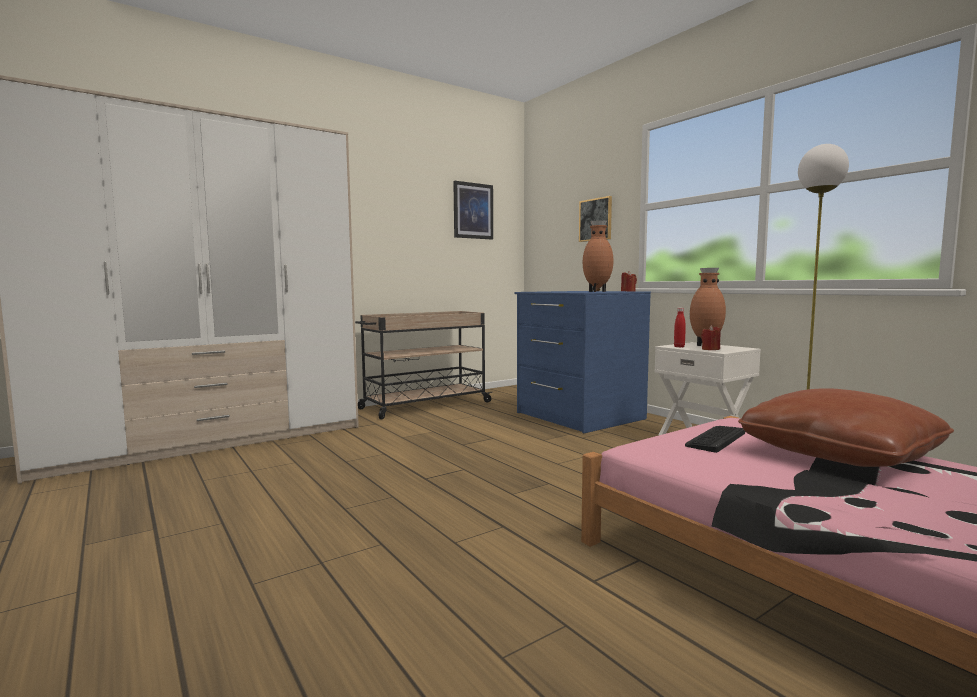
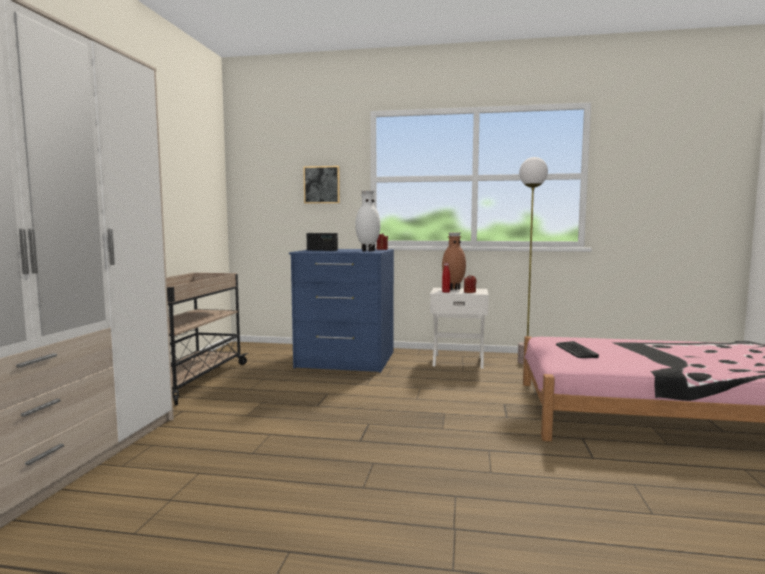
camera: 45 degrees left, 0 degrees up
picture [453,181,493,239] -> none
brown vase [583,220,614,292] -> white vase [355,191,380,251]
brown pillow [738,389,954,467] -> none
none -> radio [307,233,338,251]

